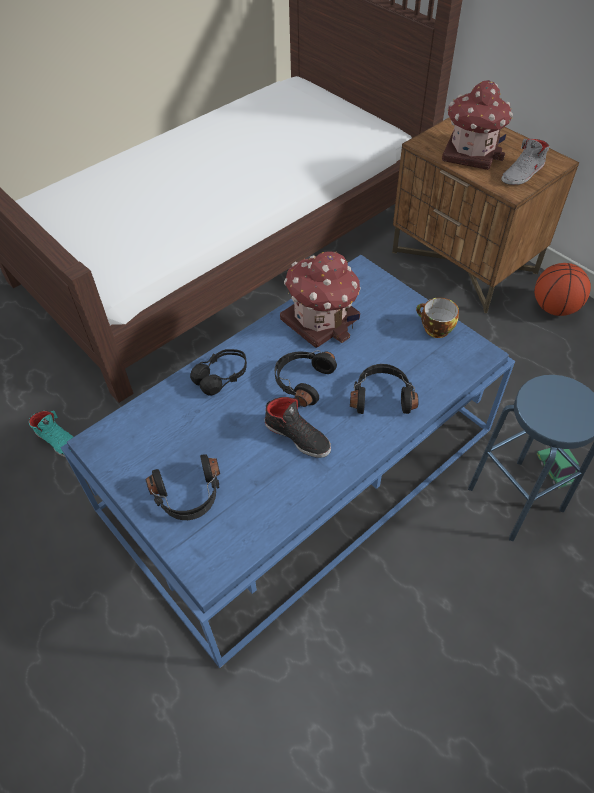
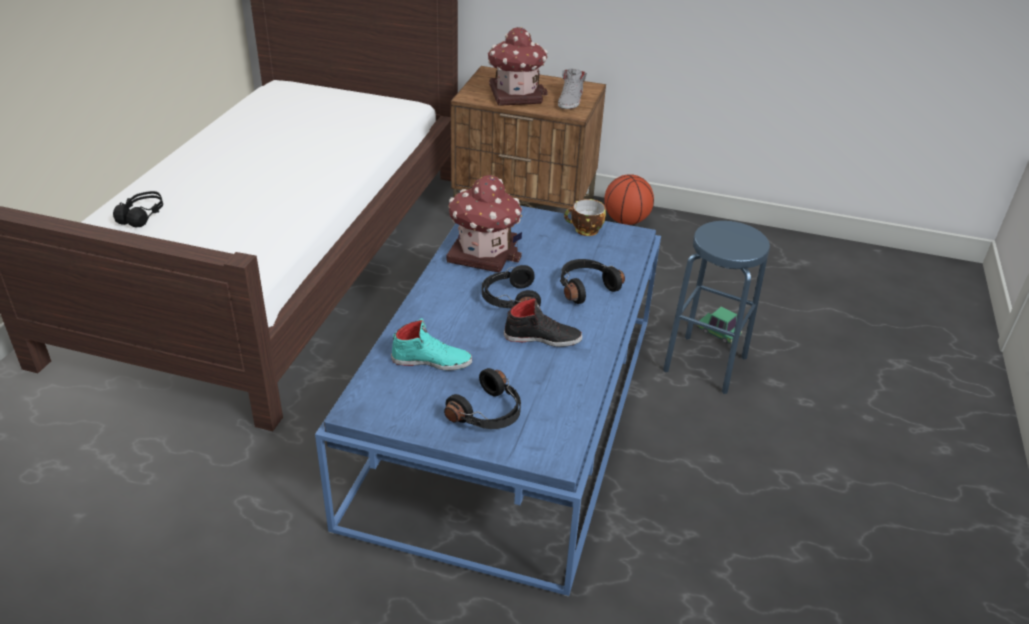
camera: 35 degrees left, 15 degrees down
turquoise shoe [29,411,74,457] -> turquoise shoe moved to [391,318,472,371]
black headphones [190,349,247,396] -> black headphones moved to [113,191,163,227]

